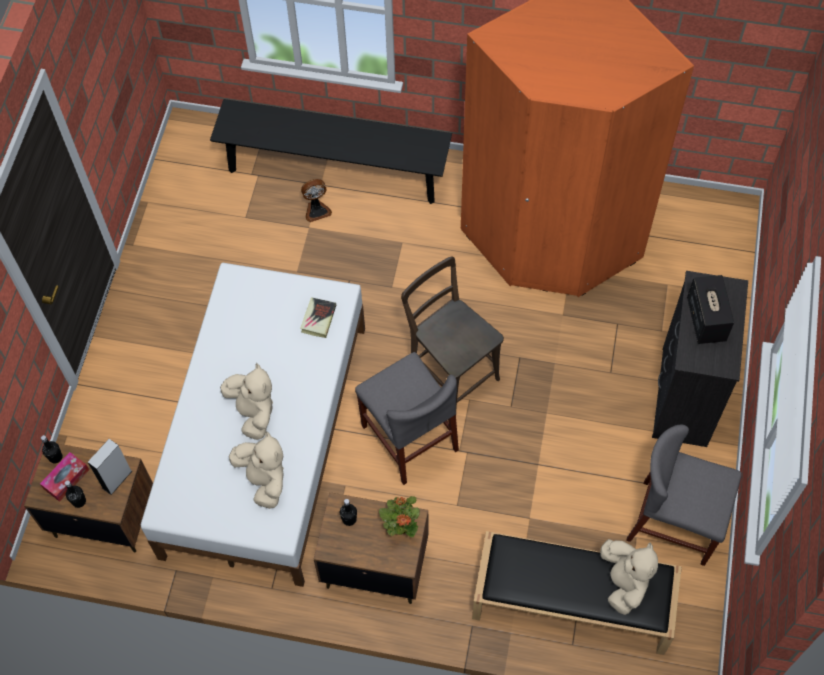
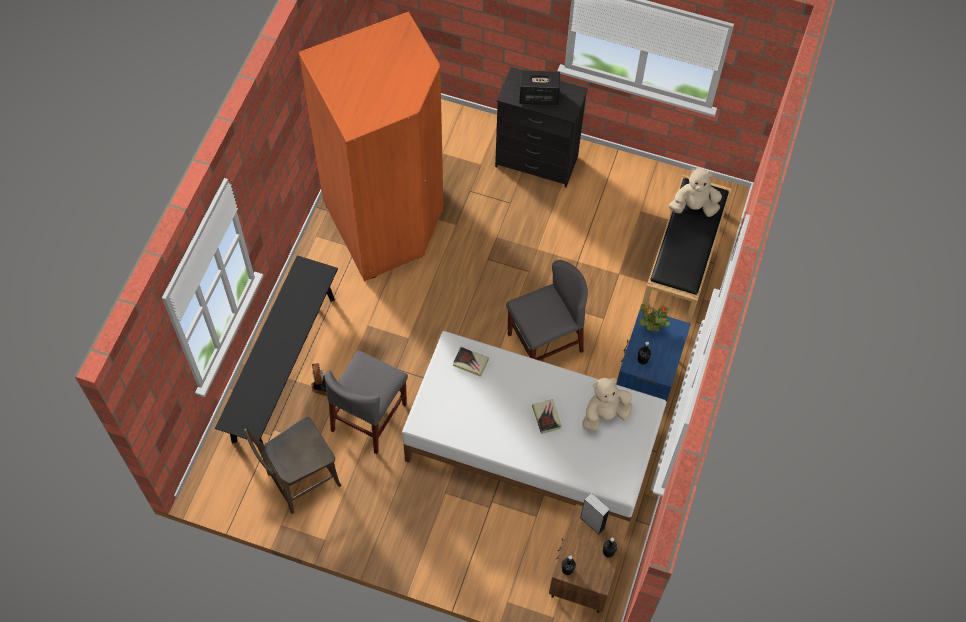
camera: 85 degrees left, 0 degrees up
tissue box [40,452,89,502] -> none
beige plush toy [220,363,273,440] -> book [532,399,562,434]
brown nightstand [314,492,429,604] -> blue nightstand [616,308,691,402]
brown chair [401,256,504,407] -> brown chair moved to [244,417,341,514]
grey chair [626,424,742,566] -> grey chair moved to [325,350,408,454]

